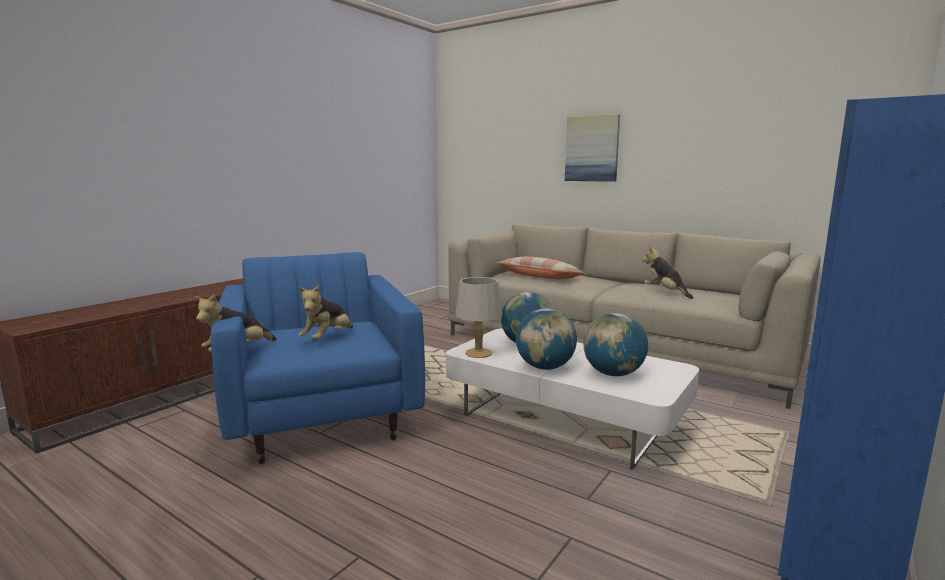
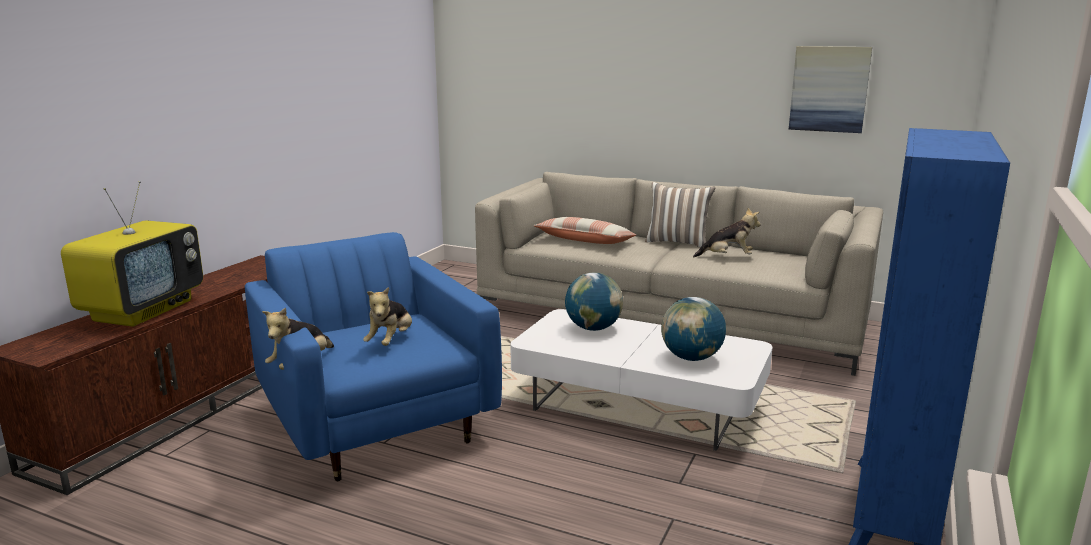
camera: 10 degrees left, 5 degrees up
grey table lamp [455,277,502,358] -> none
globe [516,309,577,370] -> none
picture [565,114,620,182] -> picture moved to [789,46,872,133]
plush toy [642,246,693,299] -> plush toy turned 135 degrees clockwise [693,208,761,257]
none -> television [61,181,203,327]
none -> pillow [645,182,716,248]

